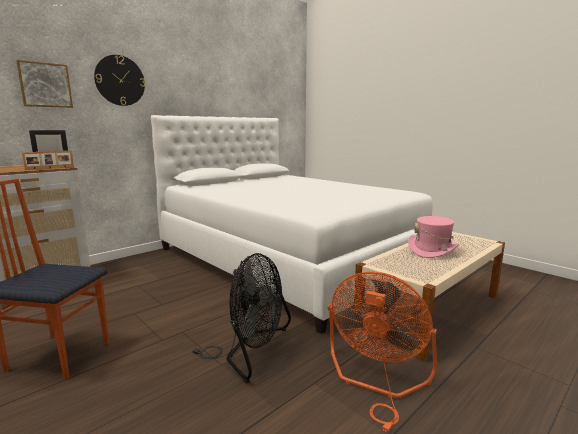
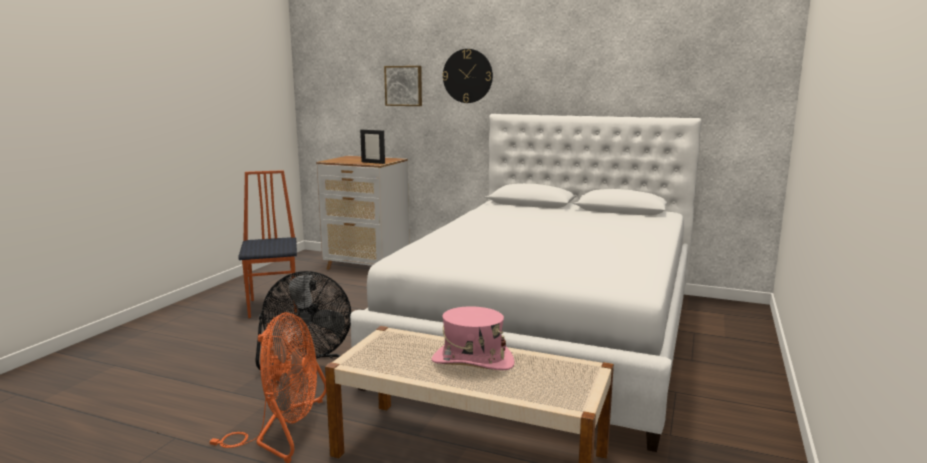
camera: 65 degrees right, 0 degrees up
picture frame [22,151,74,170] -> none

